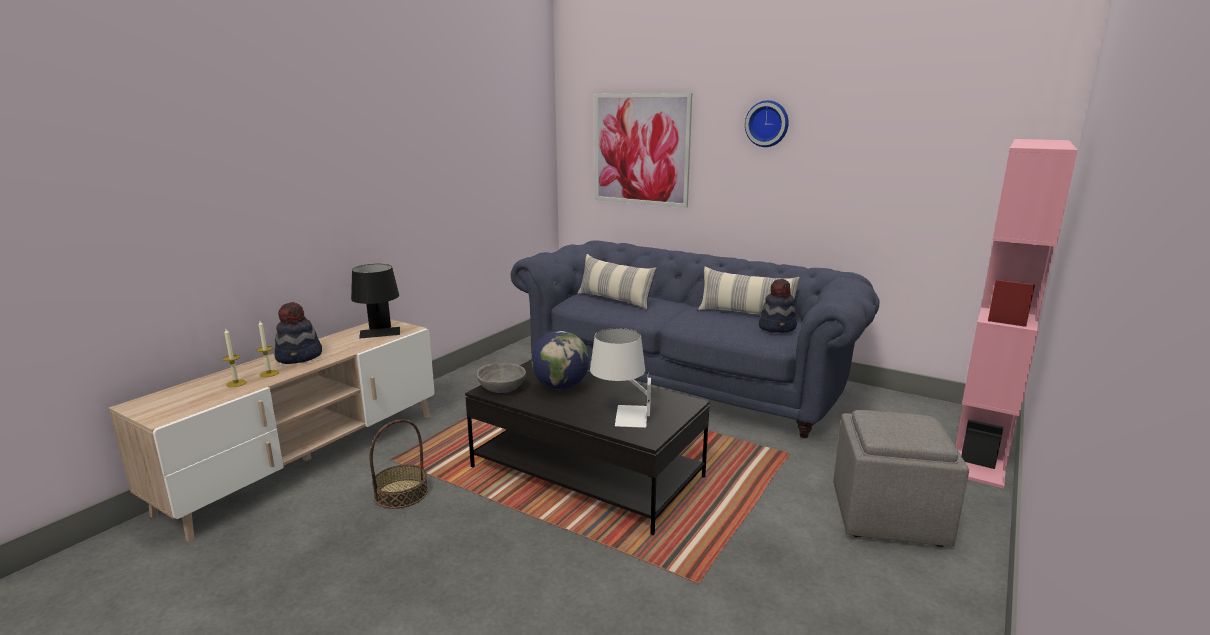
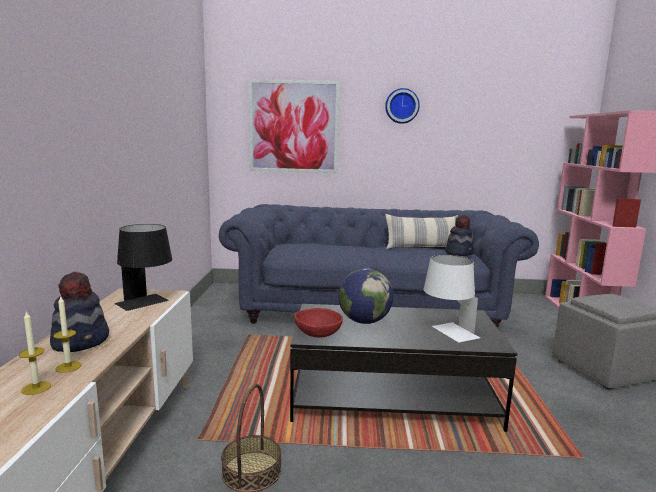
camera: 30 degrees left, 5 degrees down
grey bowl [477,363,526,393] -> red bowl [294,308,343,337]
pillow [578,254,656,309] -> none

